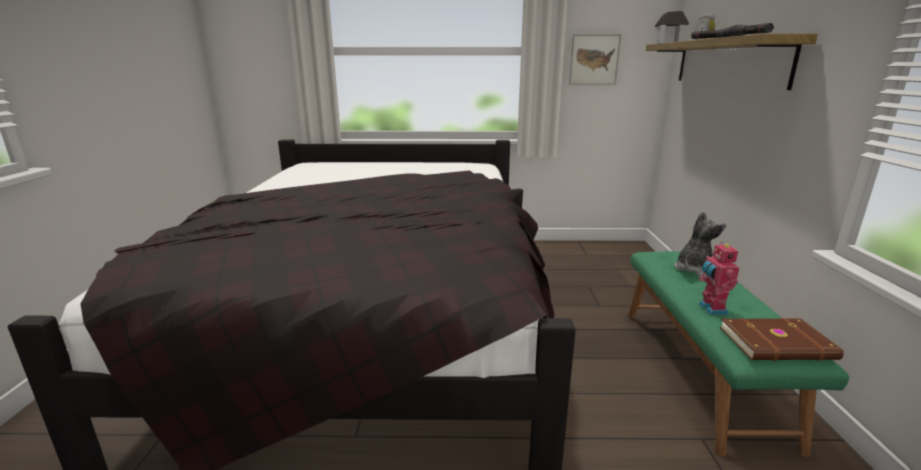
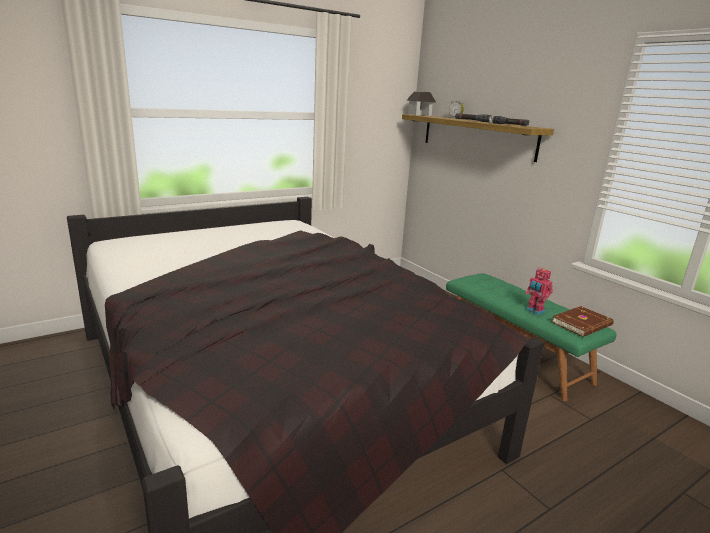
camera: 35 degrees left, 0 degrees up
picture [569,34,621,85] -> none
plush toy [674,211,726,276] -> none

